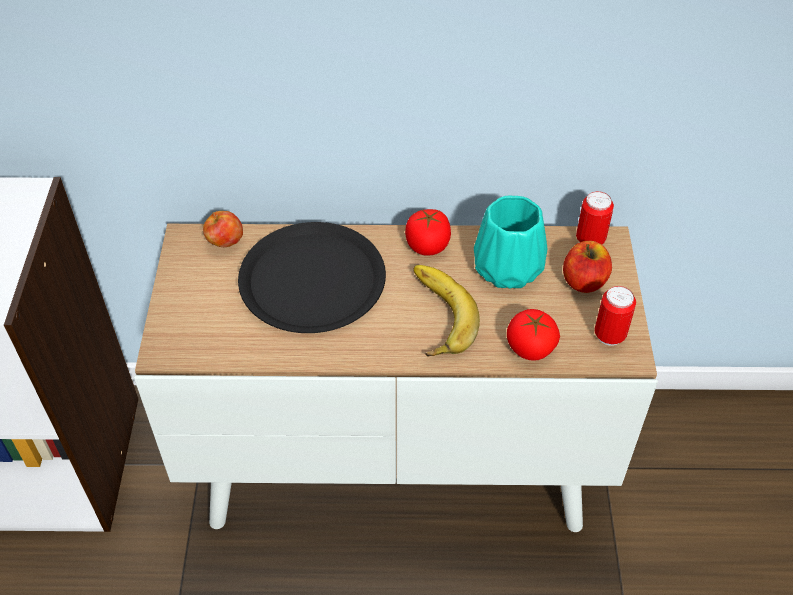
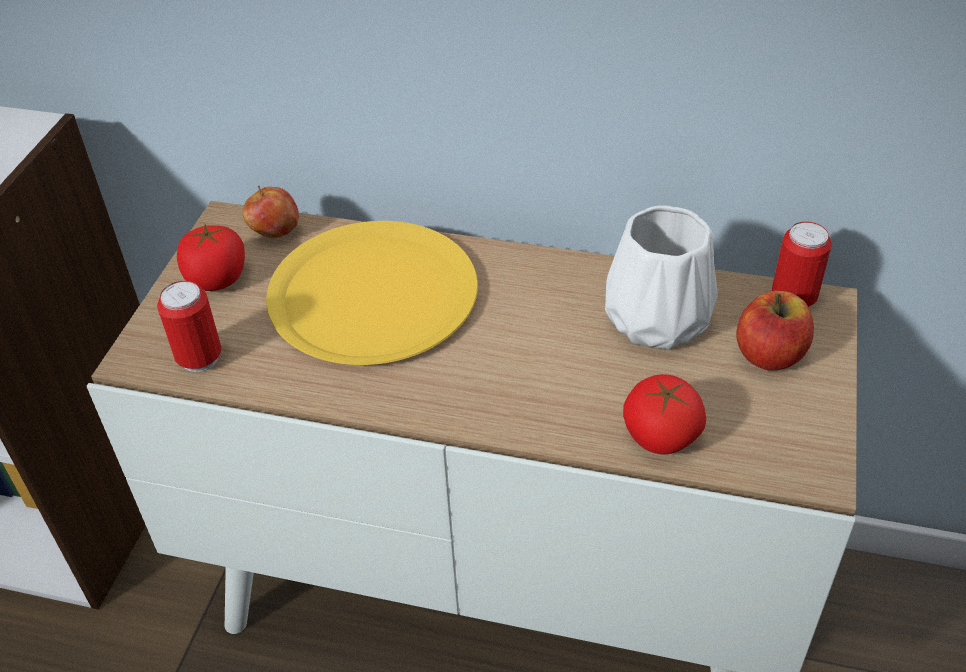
camera: 15 degrees right, 5 degrees down
black plate [238,222,386,333] -> yellow plate [266,221,478,365]
tomato [405,209,451,256] -> tomato moved to [177,224,245,291]
banana [413,265,480,357] -> none
turquoise vase [474,196,547,289] -> white vase [605,205,717,349]
can [594,286,636,346] -> can moved to [157,281,221,372]

